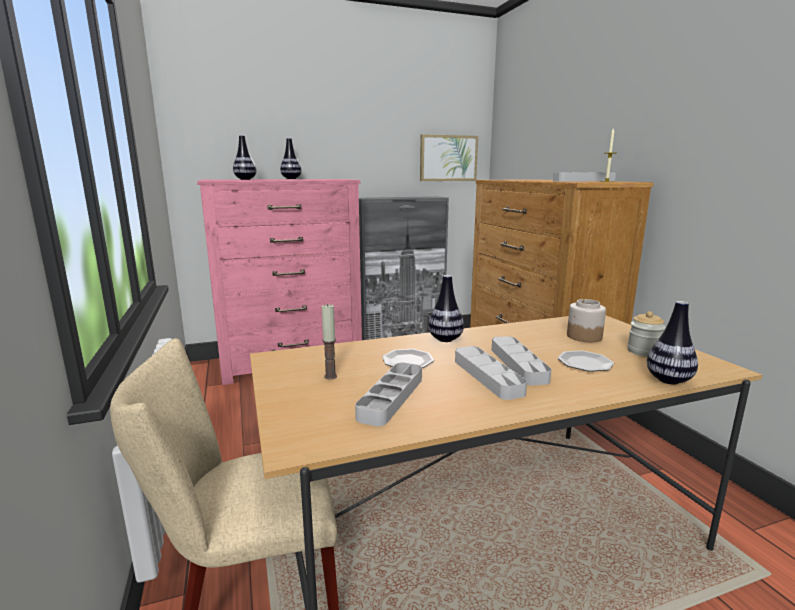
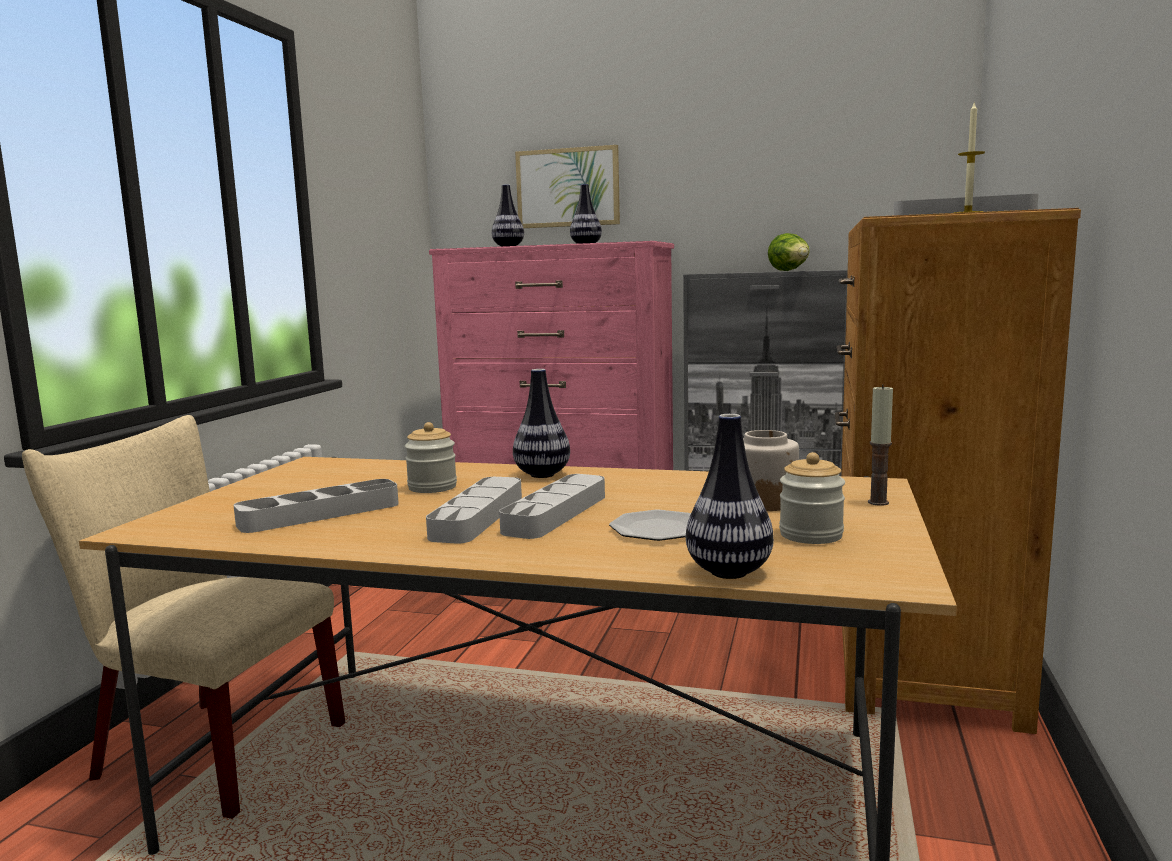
camera: 35 degrees right, 5 degrees down
candle [321,304,337,379] -> candle moved to [868,384,893,506]
plate [382,349,434,368] -> jar [405,422,457,493]
picture [420,134,478,181] -> picture moved to [515,145,620,228]
none -> lettuce [768,233,810,271]

